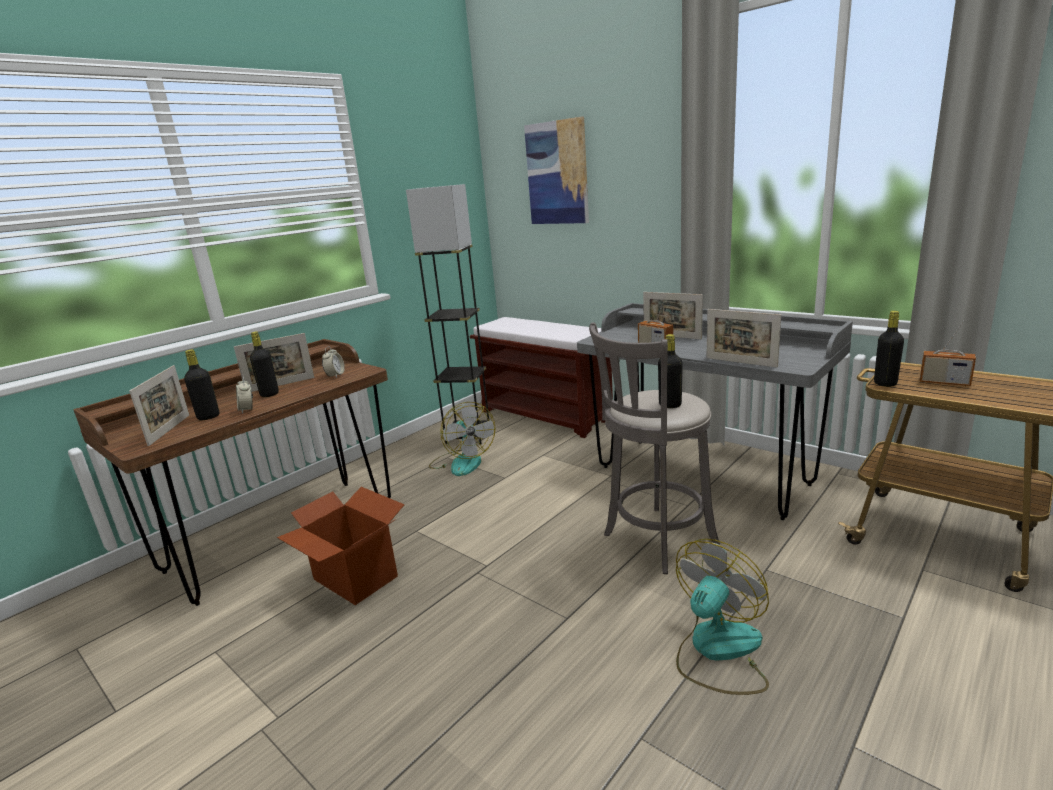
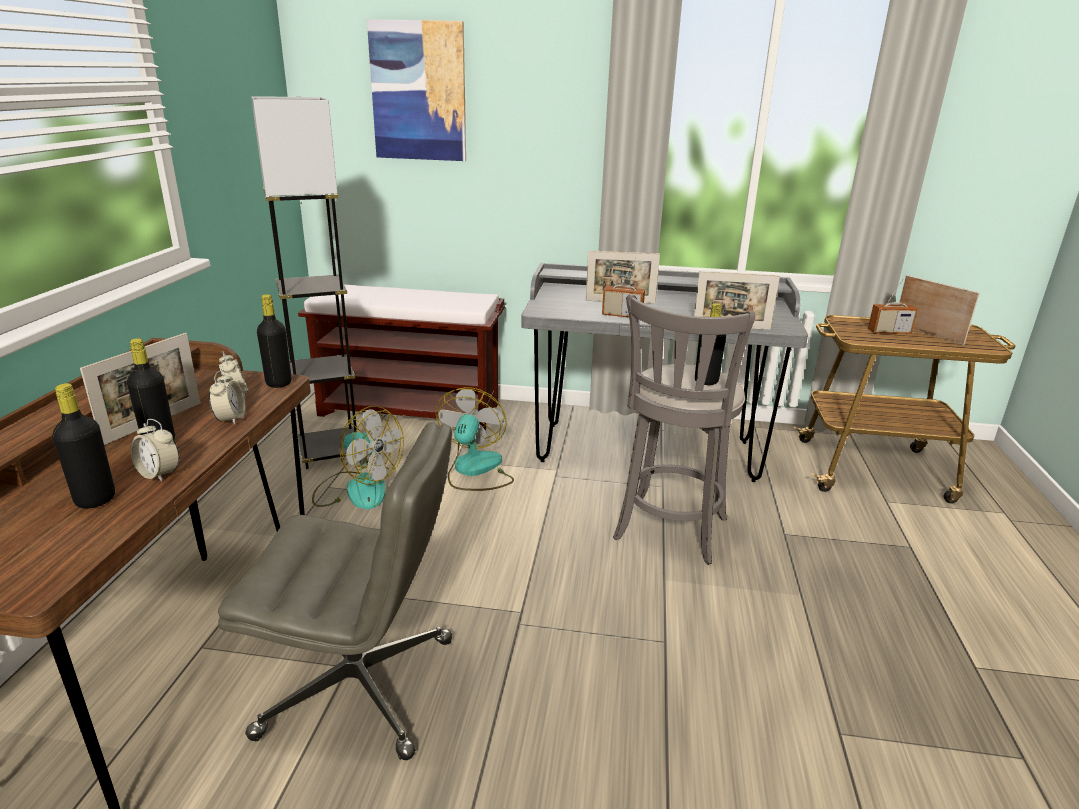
camera: 35 degrees left, 5 degrees up
picture frame [129,365,189,446] -> picture frame moved to [899,275,980,345]
cardboard box [277,487,405,605] -> grey office chair [218,422,452,760]
fan [676,539,769,695] -> fan moved to [435,387,514,491]
black bottle [874,311,904,387] -> black bottle moved to [257,294,291,388]
none -> alarm clock [209,371,246,425]

